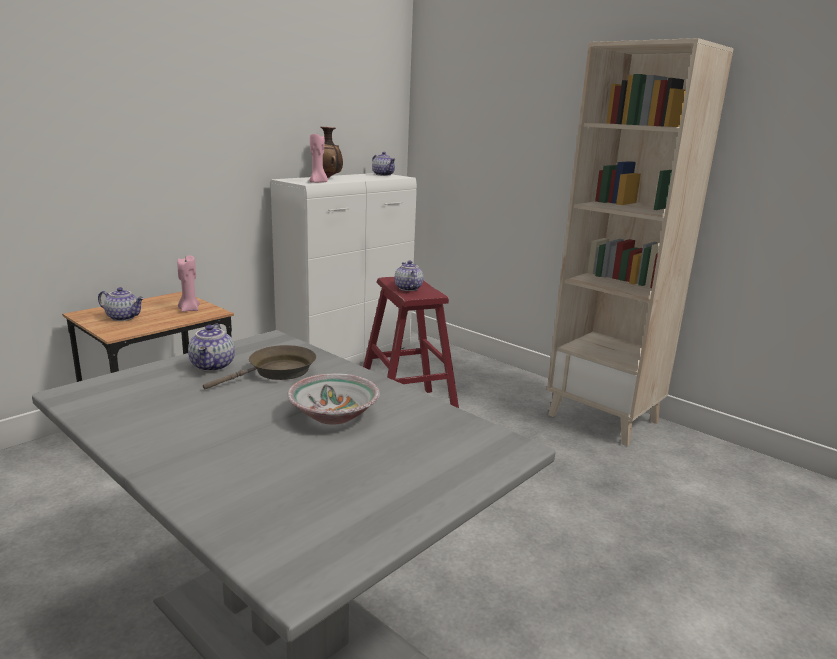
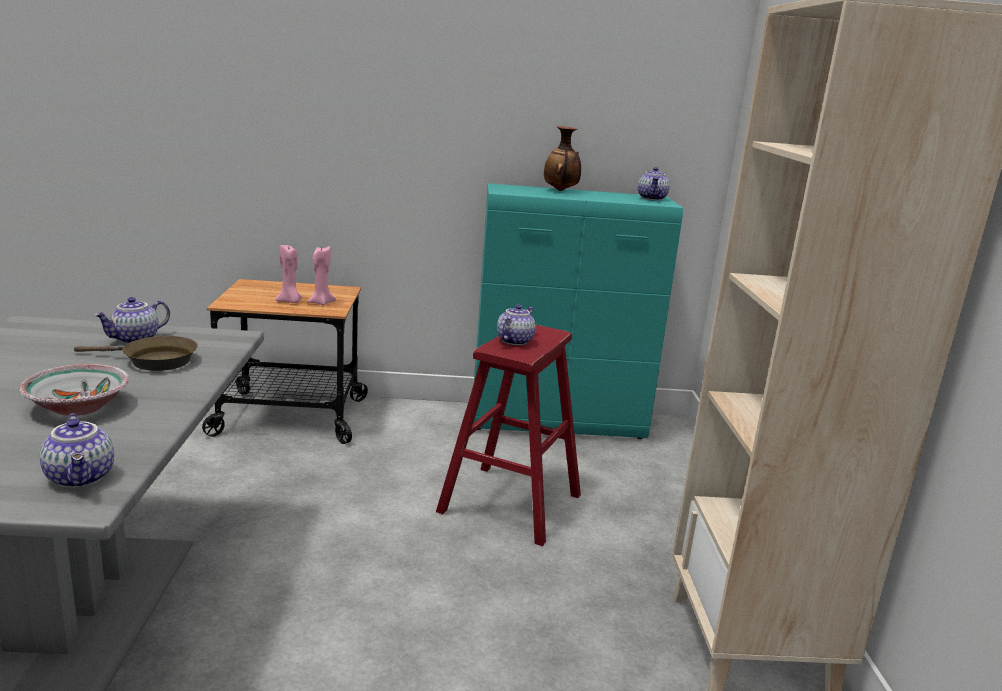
camera: 45 degrees right, 0 degrees up
teapot [98,287,144,321] -> teapot moved to [40,414,114,488]
white cabinet [271,173,417,364] -> turquoise cabinet [473,183,683,439]
pink candle [309,134,328,183] -> pink candle moved to [275,245,302,303]

